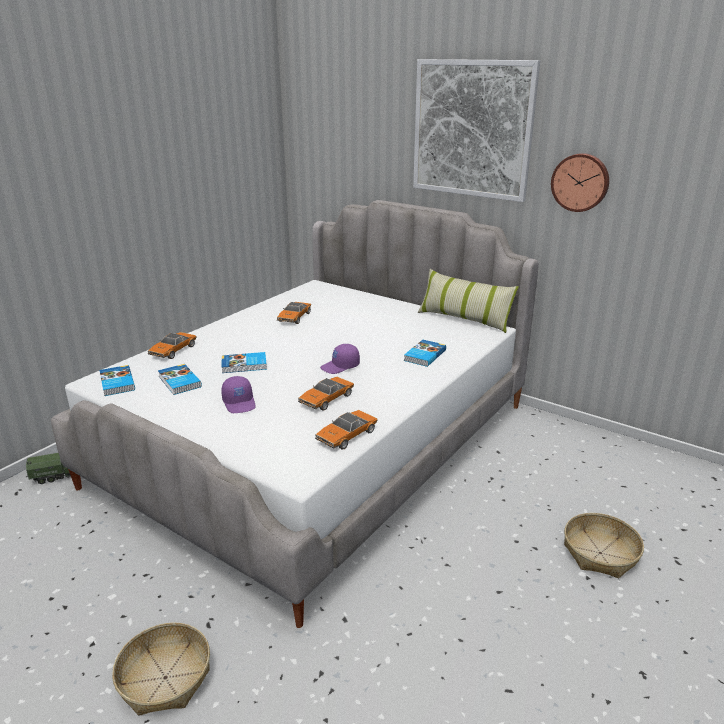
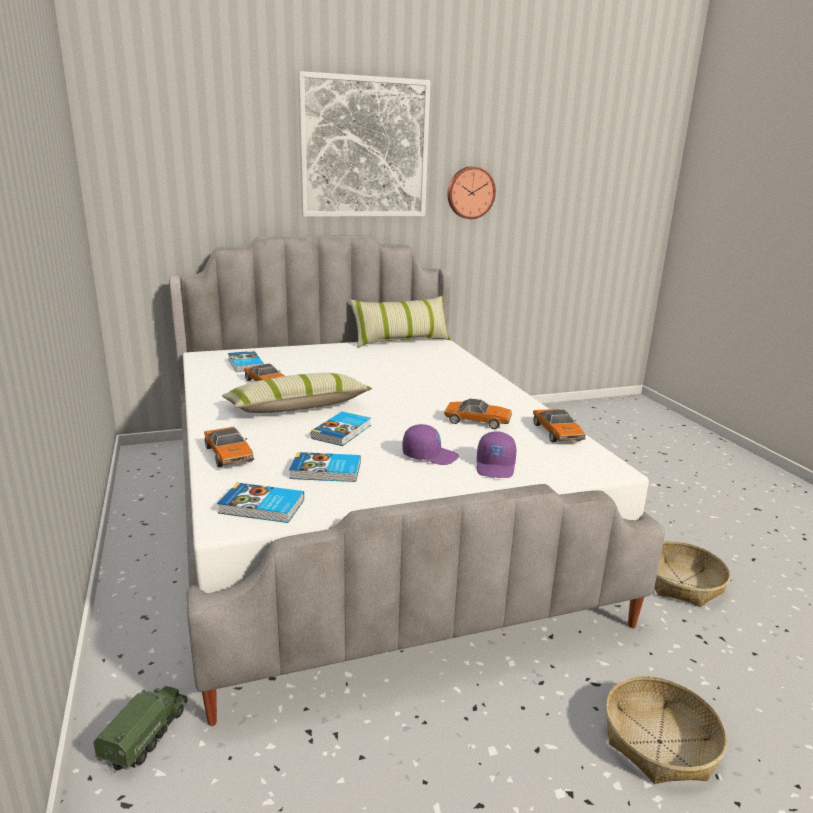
camera: 55 degrees left, 5 degrees down
toy car [298,377,354,411] -> toy car turned 60 degrees counterclockwise [444,398,512,429]
purple cap [320,344,360,374] -> purple cap moved to [477,431,517,478]
book [404,340,446,367] -> book moved to [228,351,264,372]
basket [564,513,644,578] -> basket moved to [654,541,731,607]
none -> pillow [222,373,372,413]

